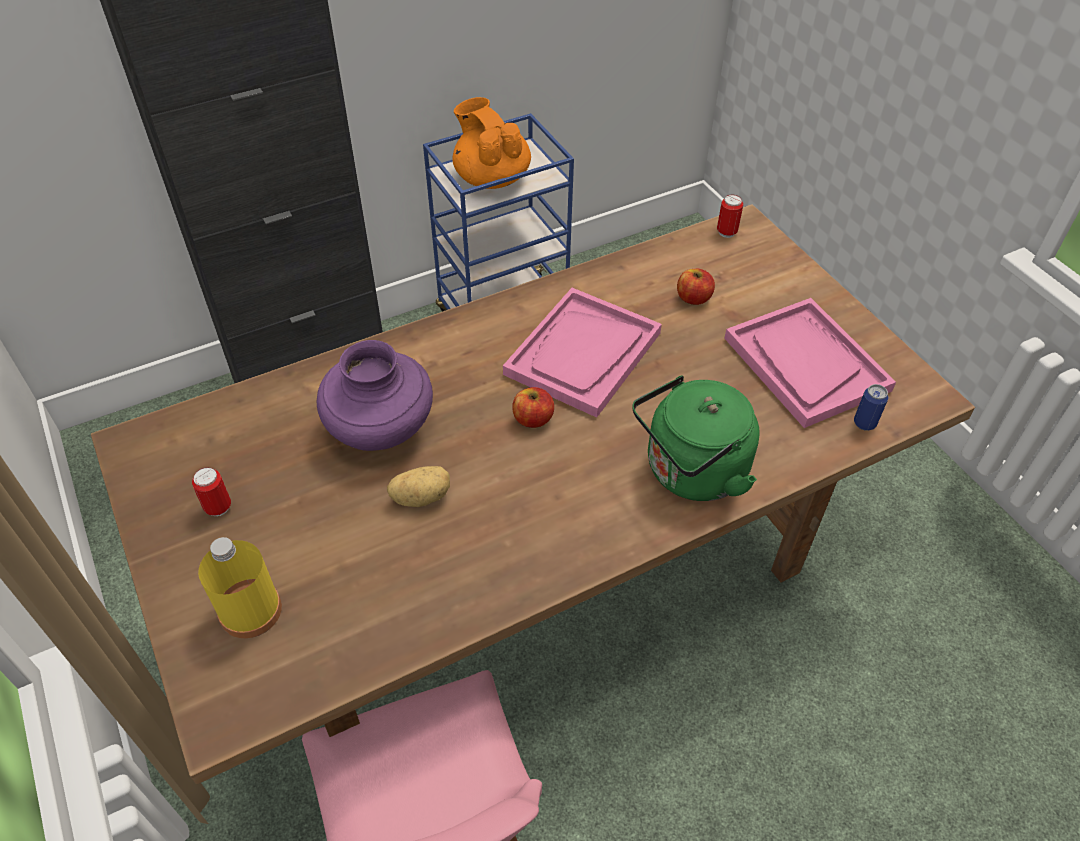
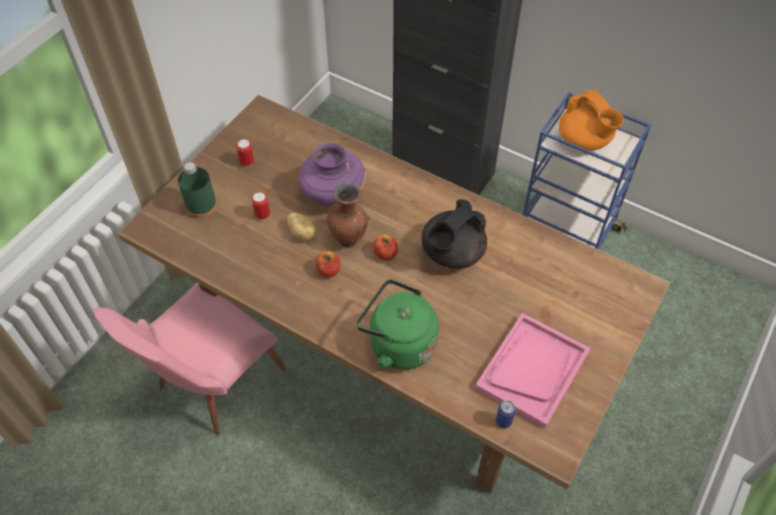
camera: 60 degrees right, 5 degrees up
yellow bottle [198,537,282,638] -> green bottle [178,162,217,219]
orange teapot [452,97,531,189] -> orange teapot turned 120 degrees clockwise [559,90,624,151]
pink tray [503,288,662,418] -> black teapot [422,199,487,269]
apple [677,269,715,305] -> apple moved to [316,251,340,277]
can [717,194,743,238] -> can moved to [252,192,270,220]
none -> brown vase [327,183,369,248]

